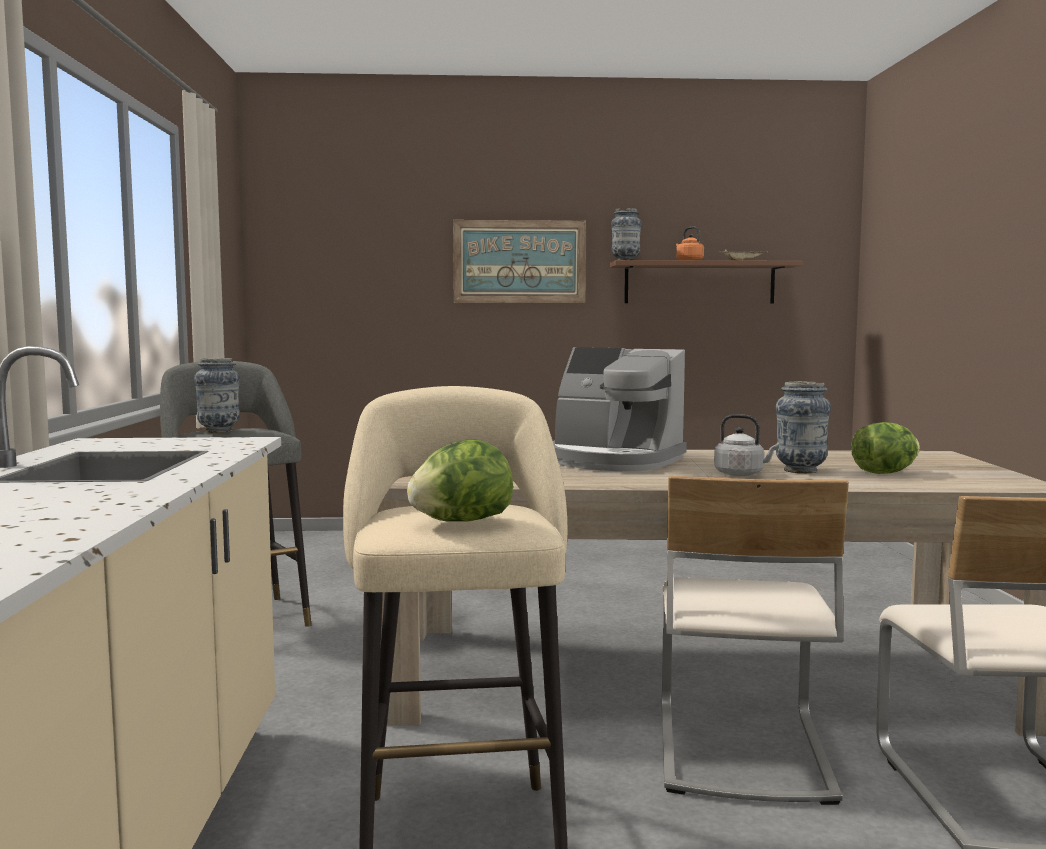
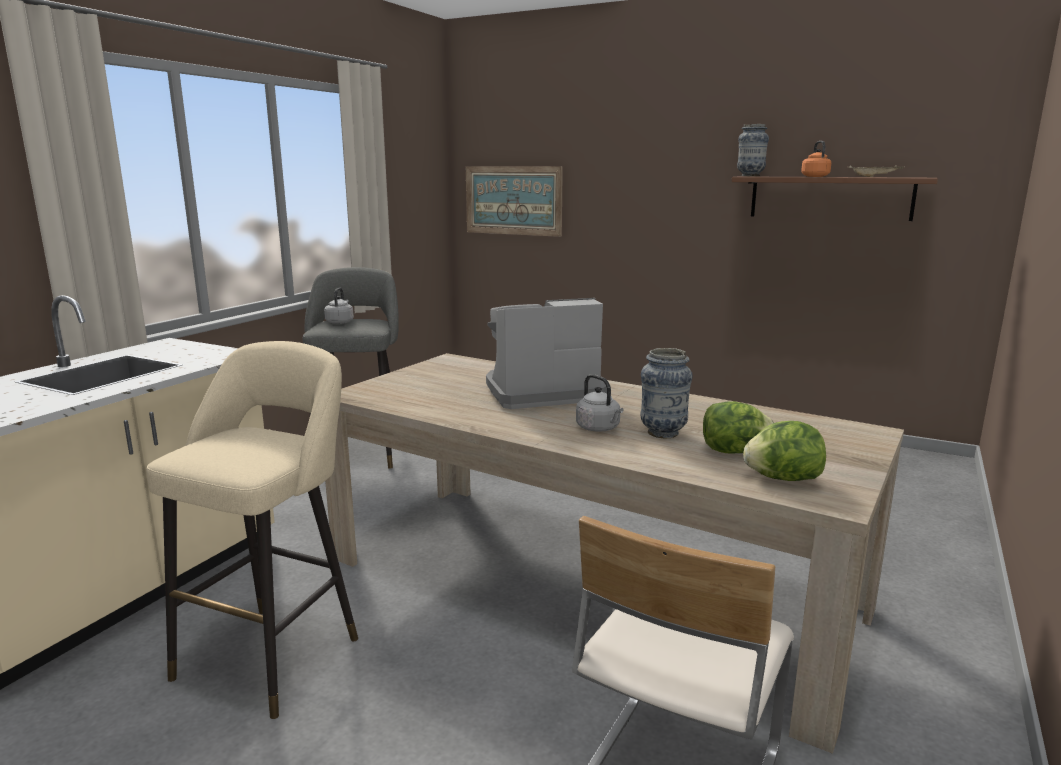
camera: 30 degrees right, 10 degrees up
vase [194,358,240,433] -> grey kettle [324,288,354,324]
lettuce [407,439,513,522] -> lettuce moved to [743,421,826,481]
picture [453,220,586,303] -> picture moved to [466,166,563,237]
coffee machine [553,347,687,471] -> coffee machine turned 105 degrees clockwise [486,298,607,409]
beige chair [662,476,849,805] -> none

